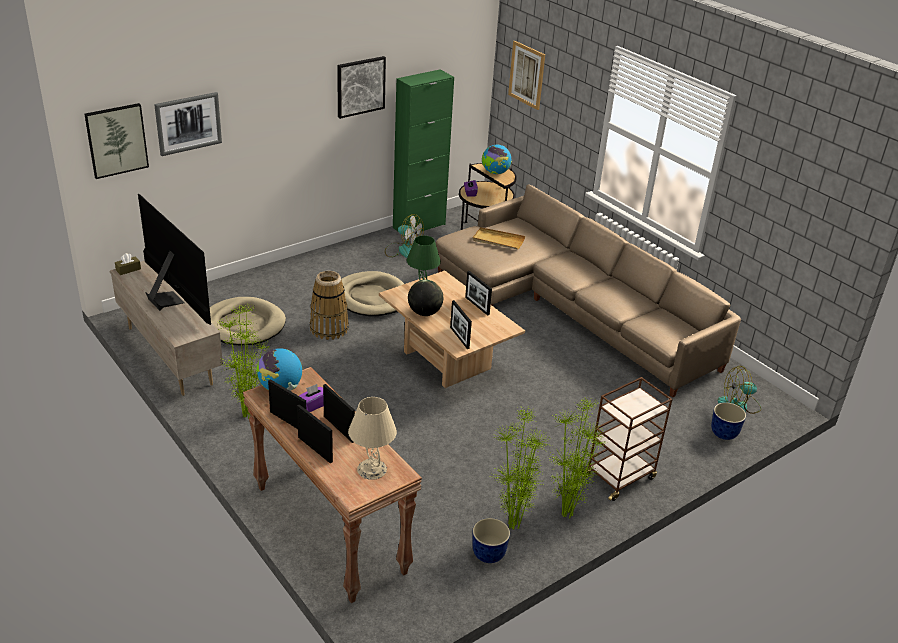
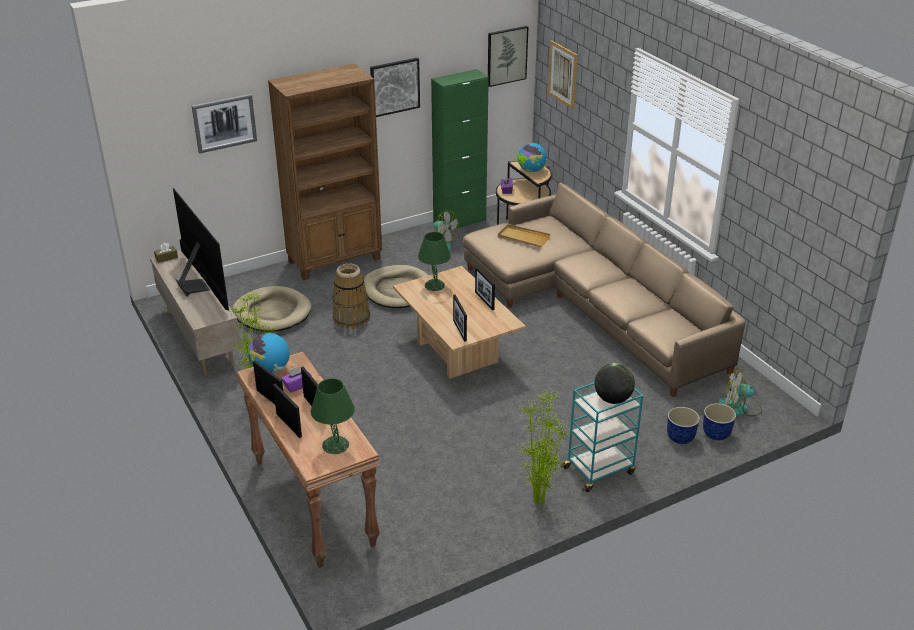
camera: 10 degrees right, 0 degrees up
picture [84,103,149,179] -> picture moved to [488,26,528,87]
beige table lamp [348,397,397,480] -> green table lamp [311,378,355,454]
globe [408,279,443,316] -> globe moved to [595,363,635,404]
planter [473,518,510,563] -> planter moved to [667,407,700,444]
potted plant [494,405,552,530] -> none
brown cart [581,377,673,501] -> turquoise cart [561,382,643,492]
none -> brown bookcase [268,63,382,280]

